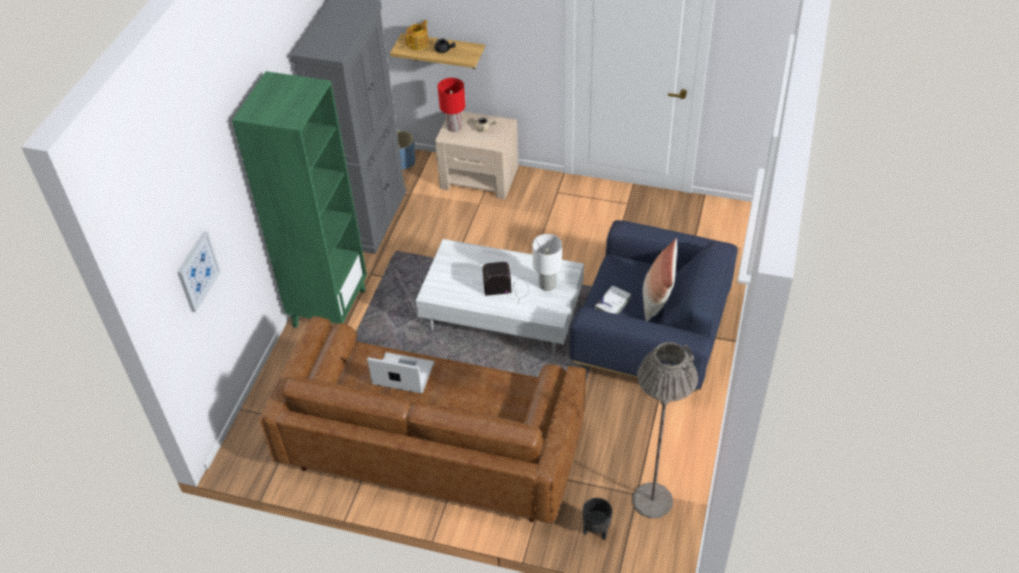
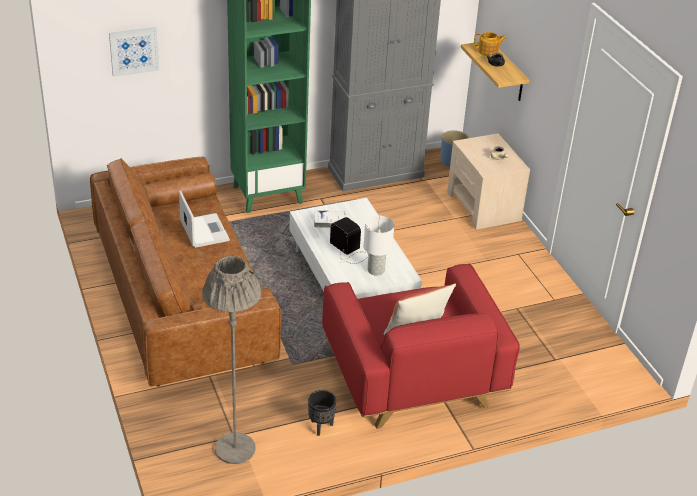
camera: 50 degrees right, 10 degrees down
red table lamp [438,78,465,132] -> none
blue armchair [569,220,738,392] -> red armchair [322,263,520,429]
black planter [583,498,612,540] -> black planter moved to [308,390,336,436]
white book [594,285,631,314] -> white book moved to [314,211,345,228]

